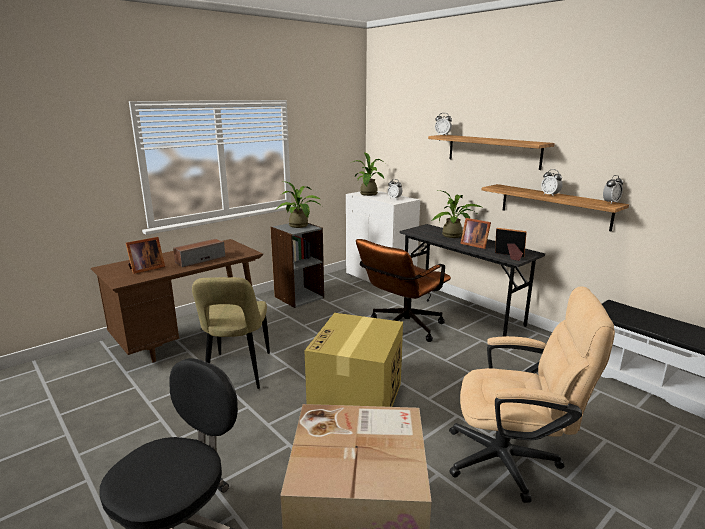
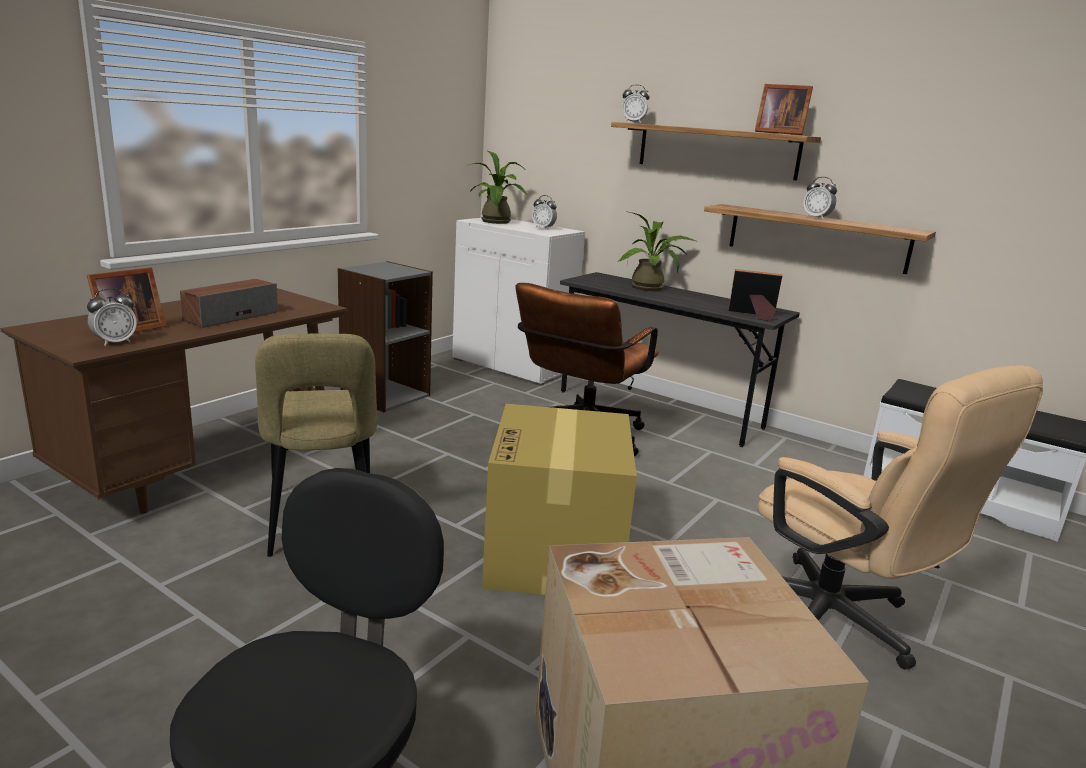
camera: 15 degrees left, 0 degrees up
potted plant [275,181,322,228] -> none
beige office chair [449,286,615,503] -> beige office chair turned 60 degrees clockwise [758,365,1043,670]
picture frame [460,218,491,249] -> picture frame moved to [755,84,813,135]
alarm clock [603,175,623,204] -> alarm clock moved to [87,288,137,346]

